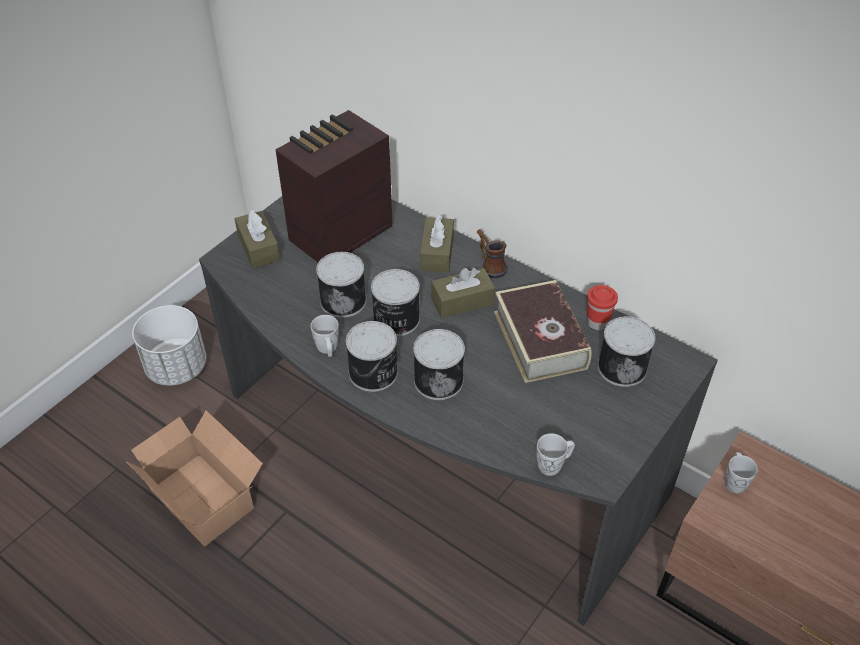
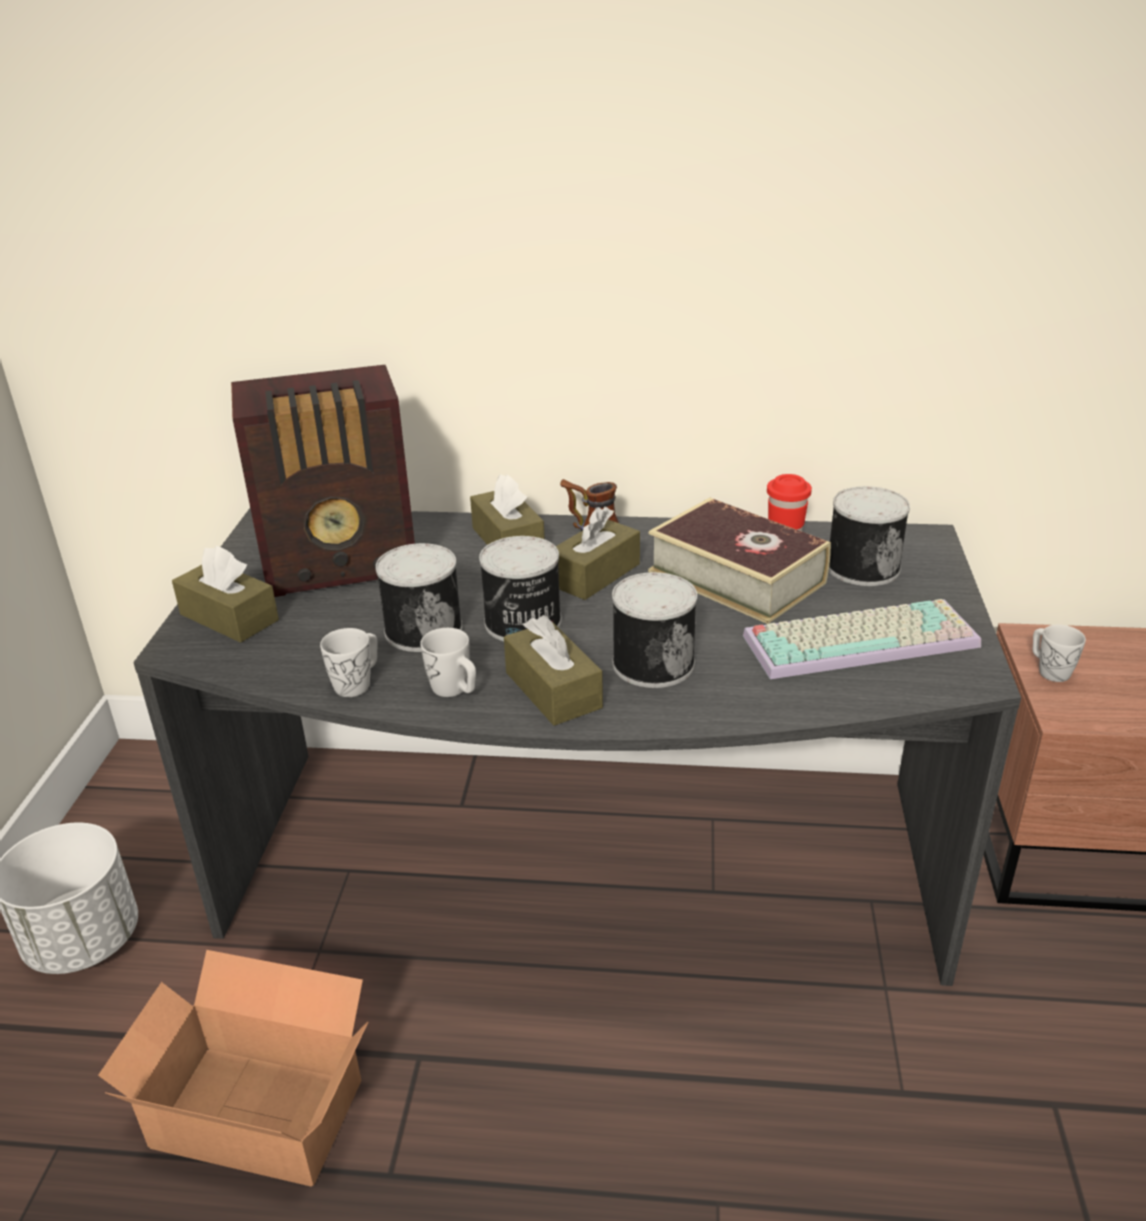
camera: 30 degrees left, 15 degrees down
radio [275,110,393,263] -> radio turned 120 degrees counterclockwise [231,365,415,597]
can [346,321,398,392] -> brown tissue box [504,615,603,726]
white mug [536,433,575,476] -> white mug moved to [320,628,378,697]
none -> keyboard [743,599,981,679]

